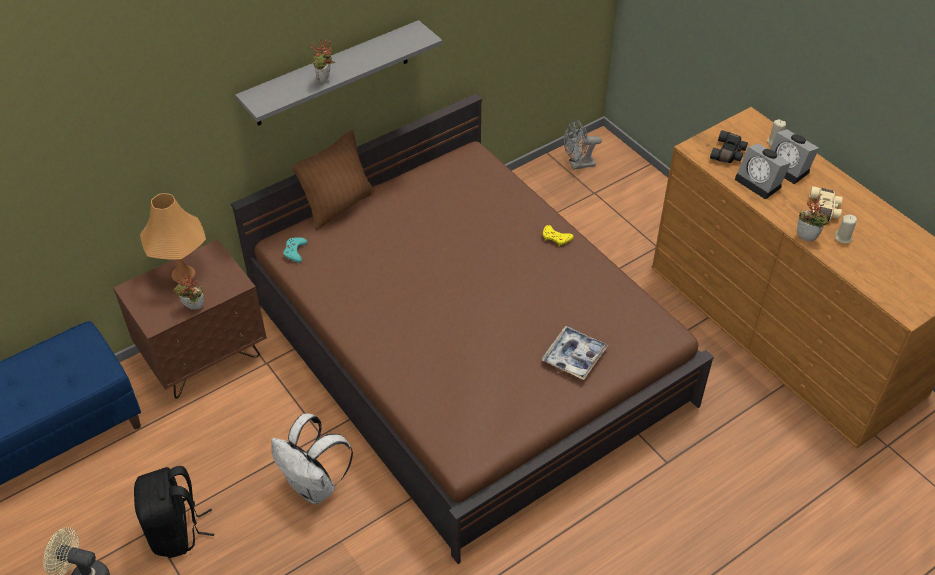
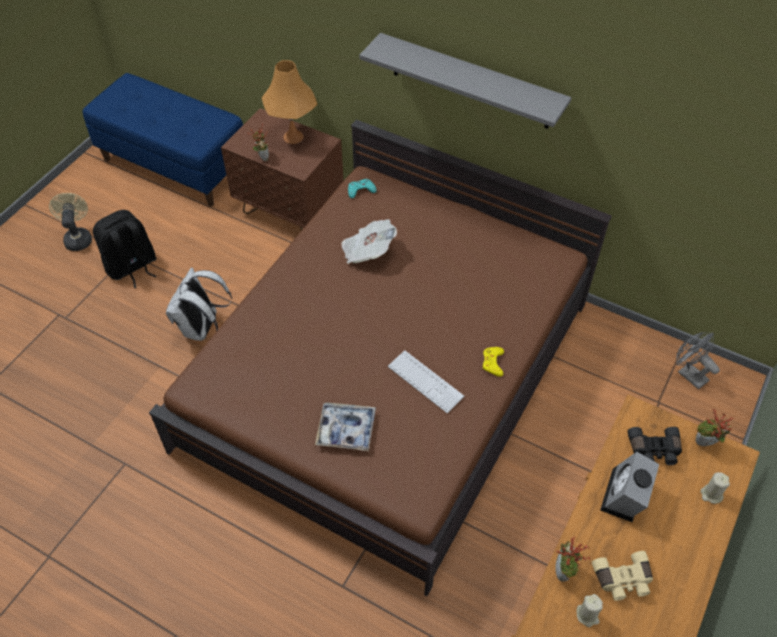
camera: 65 degrees right, 5 degrees up
brown pillow [292,130,374,231] -> none
potted plant [311,39,335,84] -> potted plant moved to [696,409,734,446]
alarm clock [770,129,819,184] -> none
none -> newspaper [341,219,397,264]
none -> keyboard [388,350,464,414]

